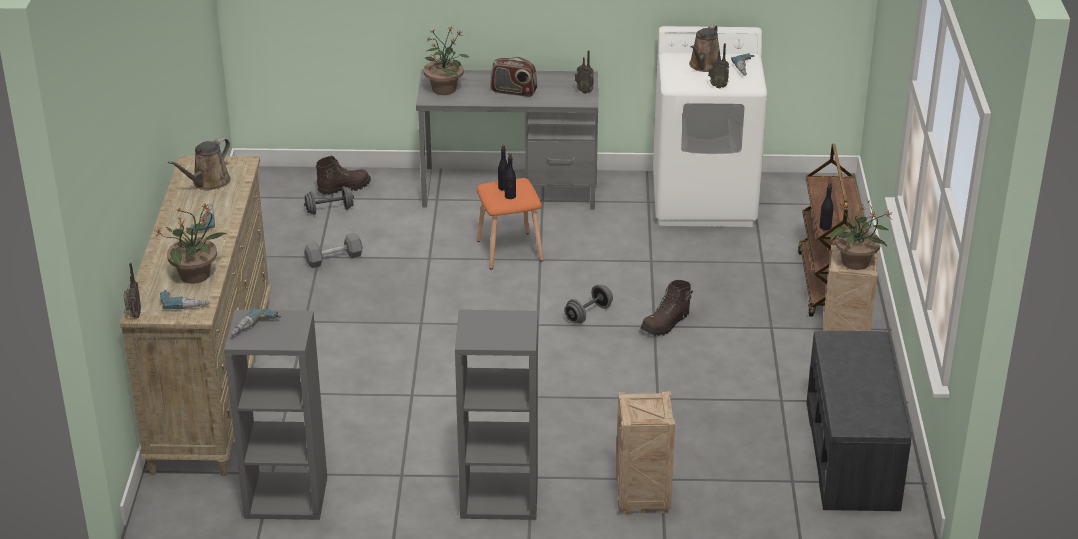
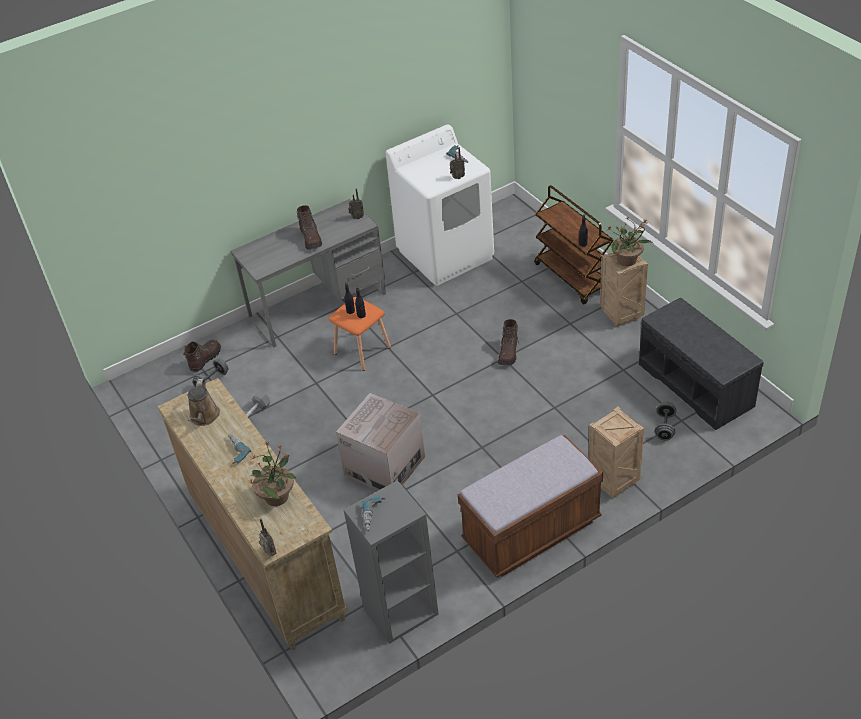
camera: 30 degrees left, 10 degrees up
power drill [160,290,210,309] -> none
potted plant [424,25,469,95] -> none
grey bookcase [455,310,538,520] -> brown bench [458,435,603,578]
radio [491,57,537,97] -> brown boot [297,205,322,250]
grey dumbbell [564,285,613,323] -> grey dumbbell moved to [655,401,677,440]
brown watering can [689,25,721,72] -> none
none -> cardboard box [336,393,425,491]

